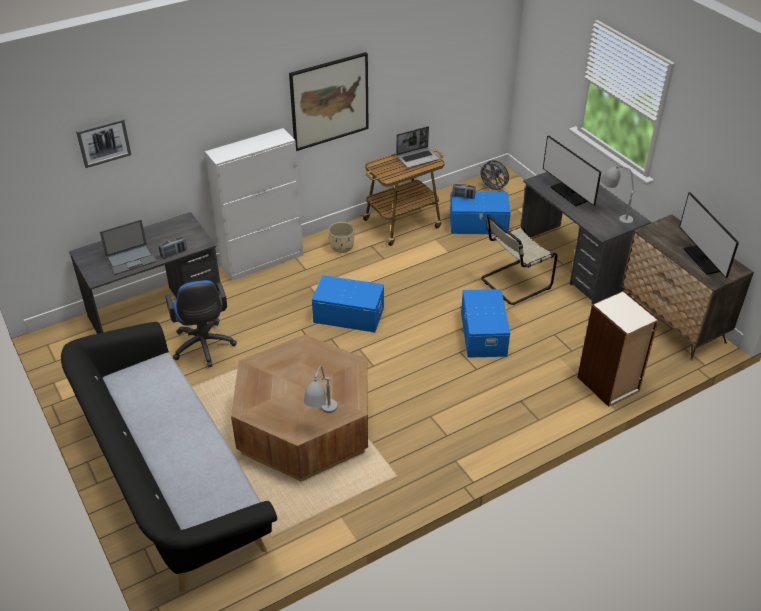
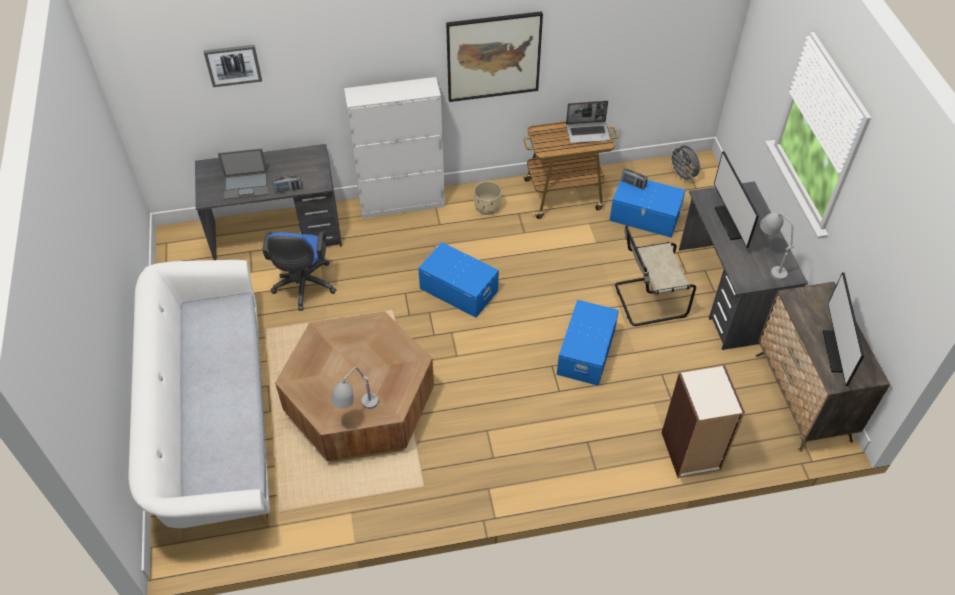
camera: 20 degrees right, 10 degrees up
black sofa [61,322,277,592] -> white sofa [128,260,270,541]

